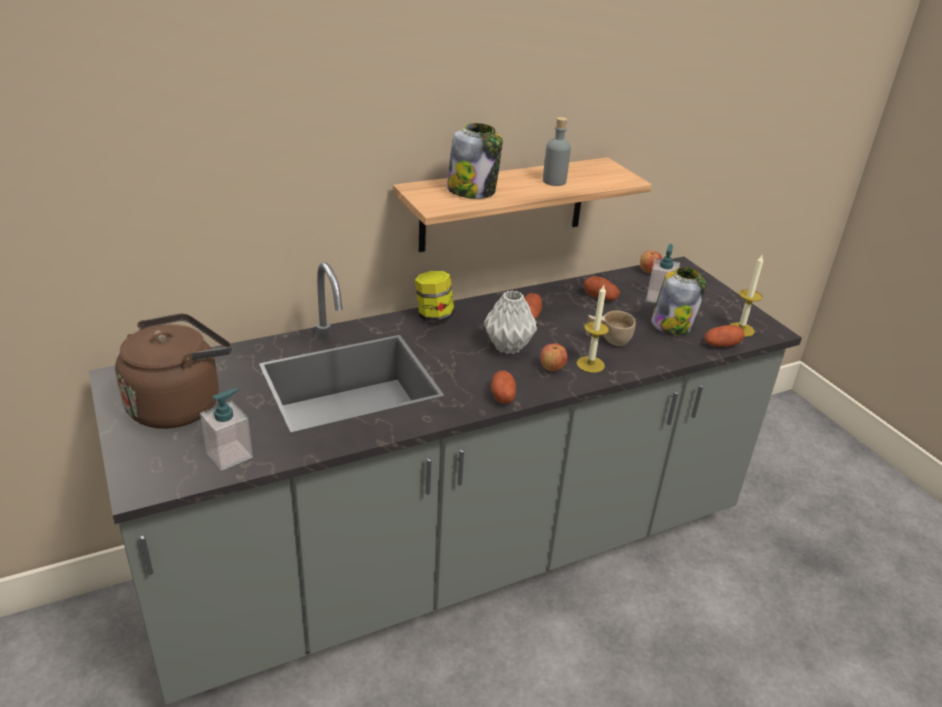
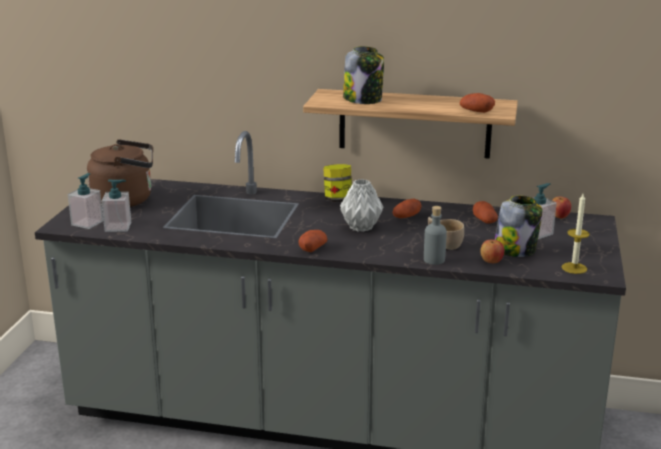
camera: 40 degrees right, 10 degrees down
apple [540,343,568,371] -> apple moved to [480,240,504,263]
grey bottle [543,117,571,186] -> grey bottle moved to [424,206,447,265]
candle [577,285,609,373] -> none
potato [704,325,744,347] -> potato moved to [460,93,495,113]
none -> soap dispenser [68,173,103,229]

